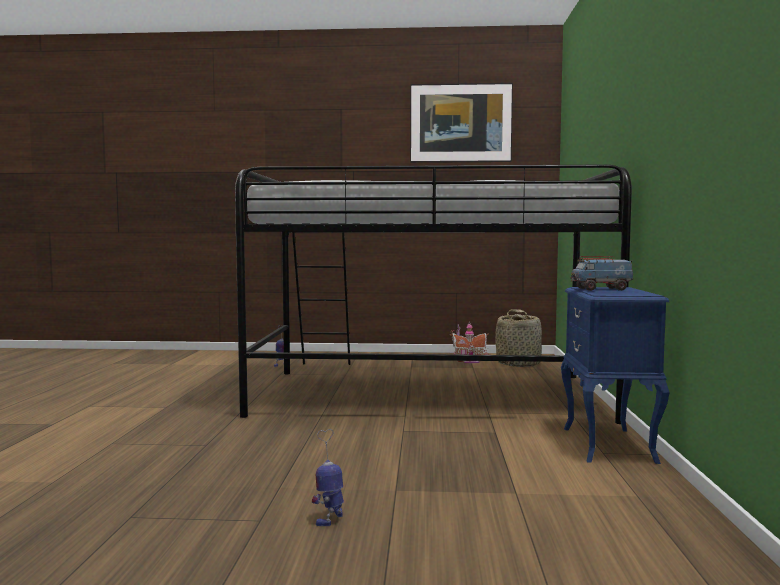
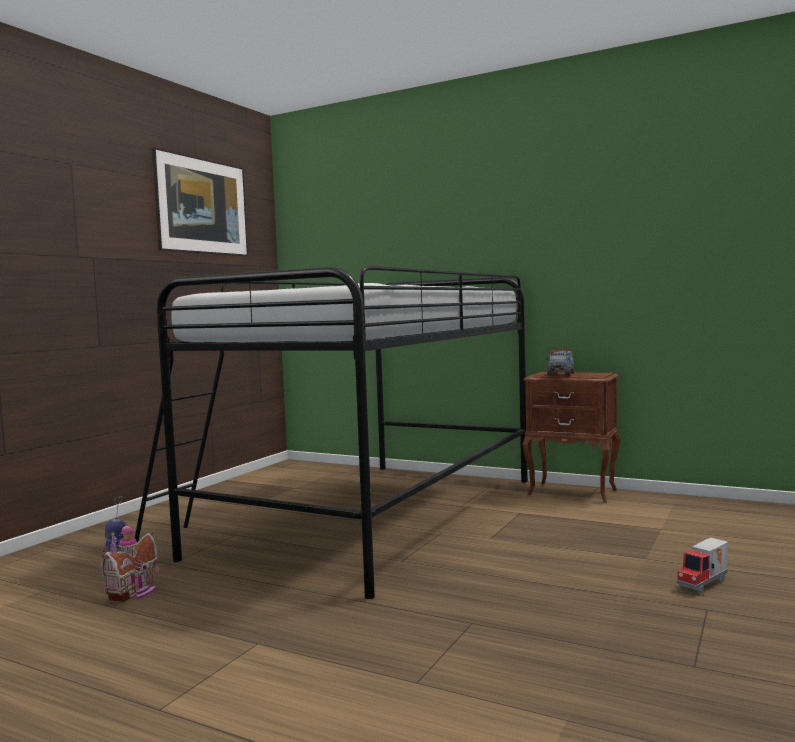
camera: 65 degrees left, 0 degrees up
toy robot [312,429,344,526] -> toy truck [677,538,728,594]
toy house [450,322,489,363] -> toy house moved to [101,522,160,602]
basket [495,309,542,367] -> none
blue nightstand [561,287,670,464] -> brown nightstand [522,372,620,503]

